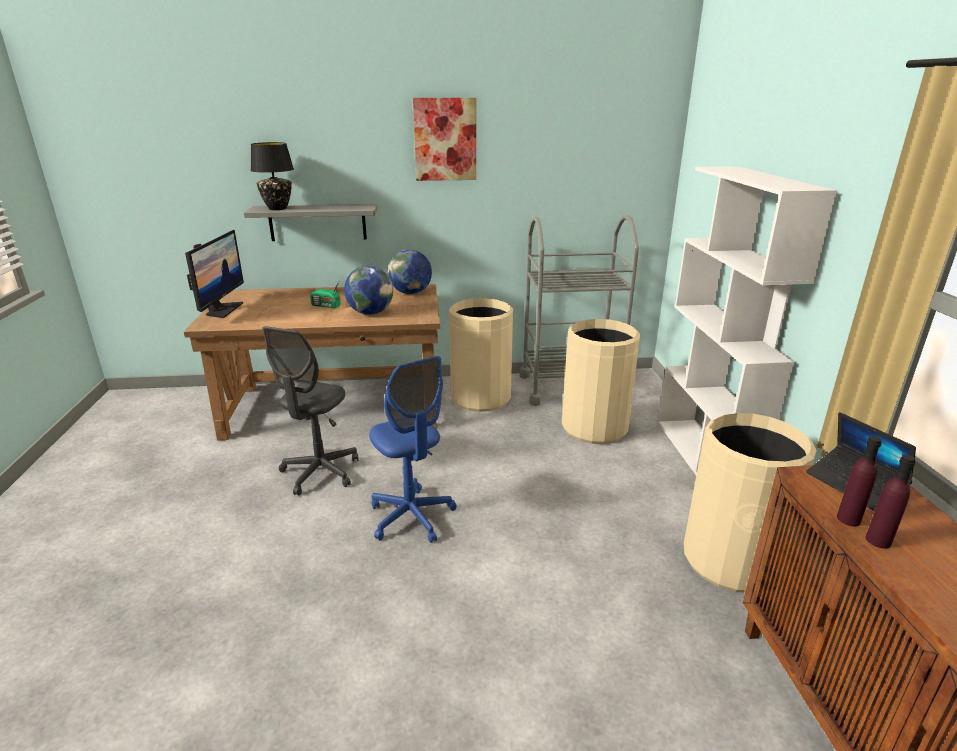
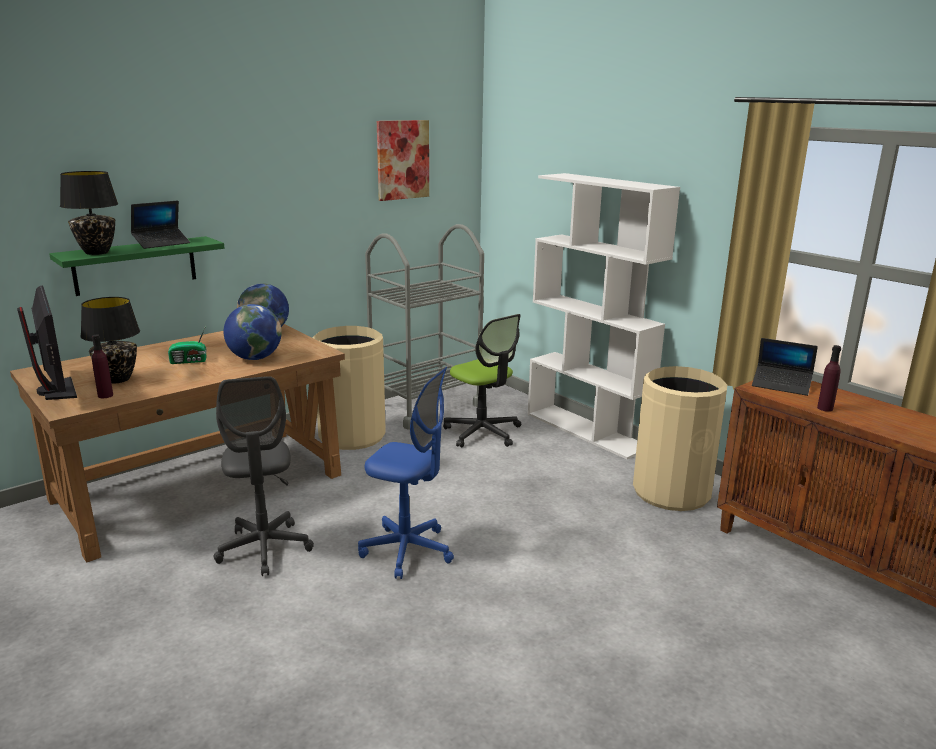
camera: 35 degrees left, 5 degrees down
grey shelf [244,204,378,241] -> green shelf [49,236,225,296]
picture [413,98,476,181] -> picture moved to [377,120,429,201]
beige trash can [562,319,640,444] -> office chair [443,314,521,447]
purple bottle [837,436,882,526] -> purple bottle moved to [92,335,113,398]
none -> black table lamp [81,297,140,383]
none -> laptop [131,200,190,249]

